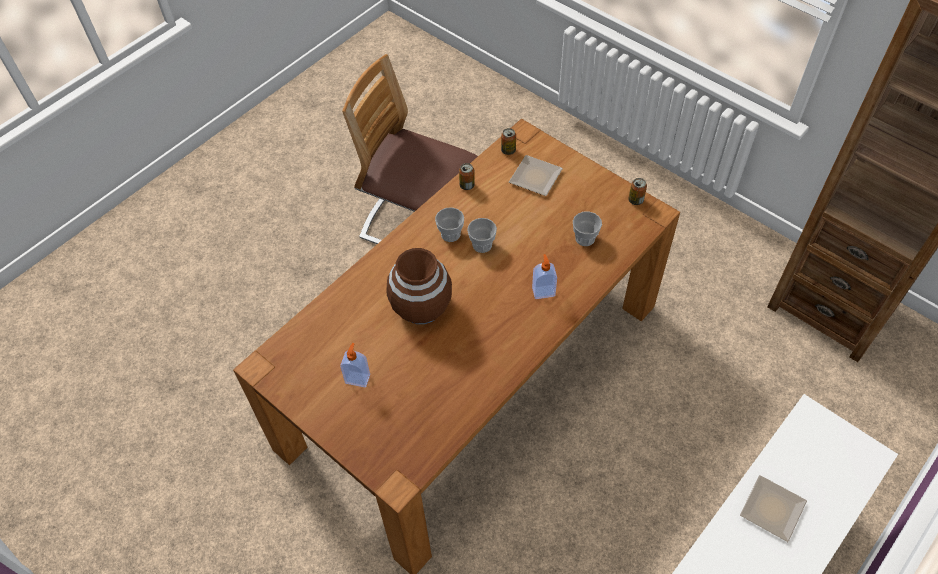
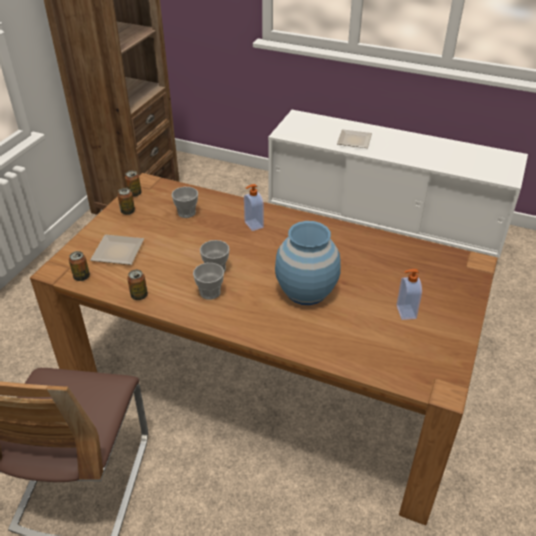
camera: 110 degrees left, 15 degrees down
brown vase [386,248,452,324] -> blue vase [275,221,341,305]
none -> can [118,188,135,215]

